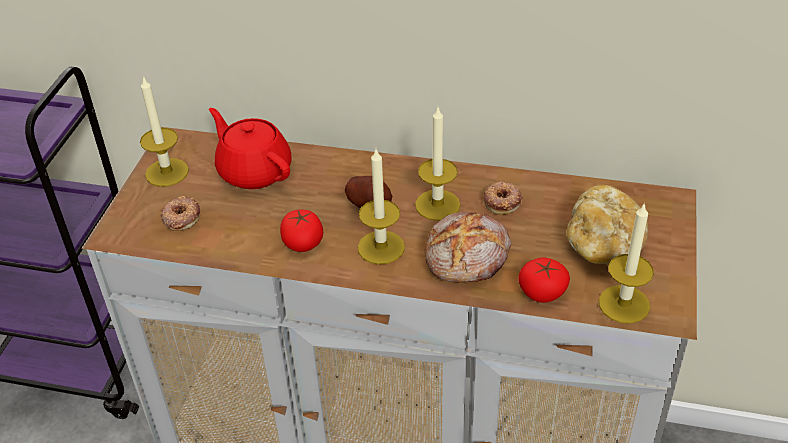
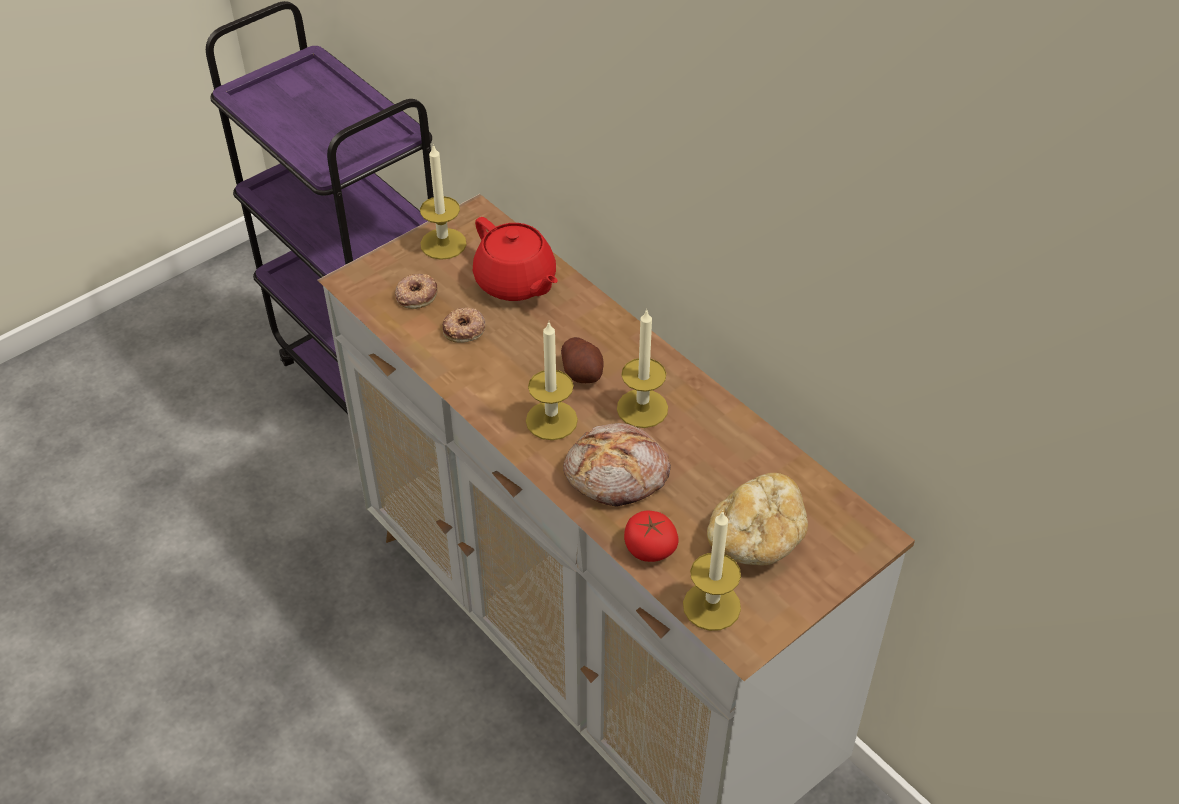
camera: 35 degrees right, 5 degrees up
red teapot [209,108,292,189] -> red teapot turned 150 degrees clockwise [473,217,558,301]
tomato [280,210,323,252] -> none
donut [484,182,523,215] -> donut moved to [442,307,485,343]

